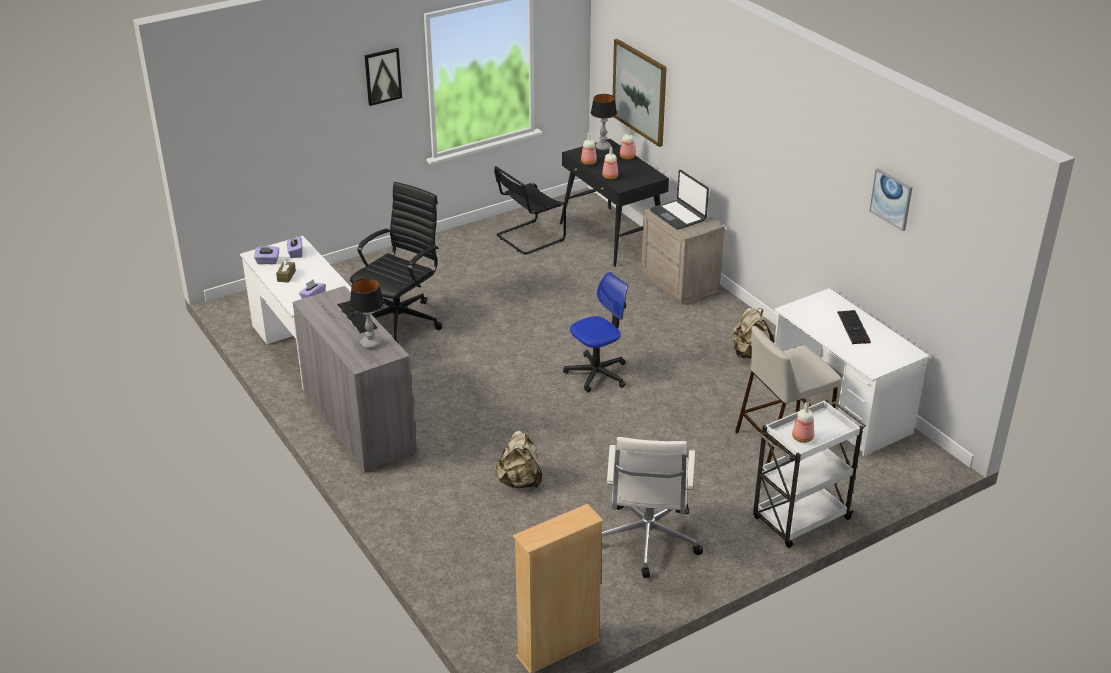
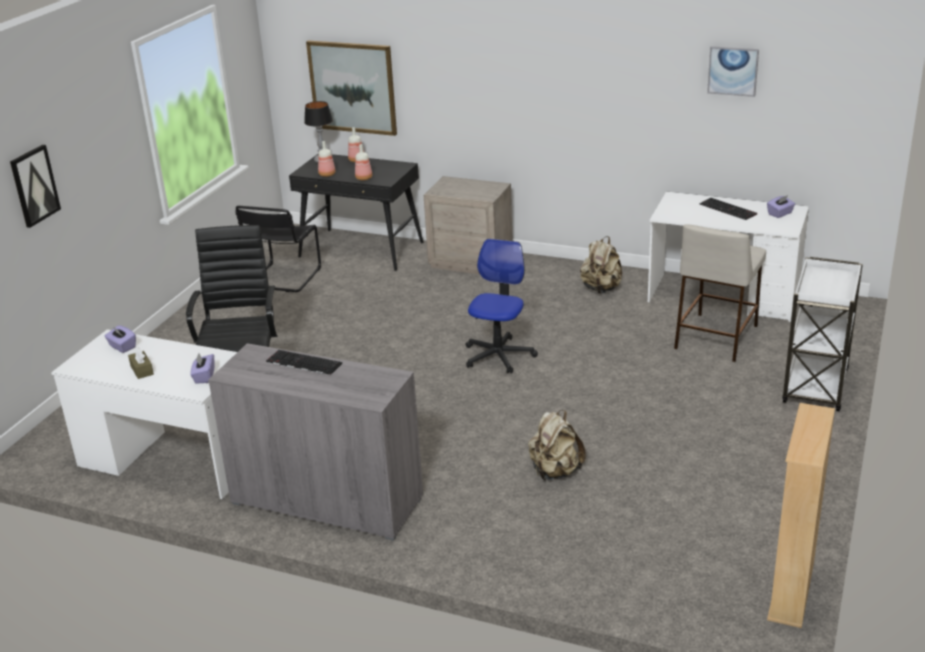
camera: 35 degrees left, 5 degrees down
purple tissue box [254,246,279,264] -> purple tissue box moved to [767,195,795,218]
table lamp [350,278,384,349] -> none
picture [364,48,402,106] -> picture moved to [10,145,61,228]
white office chair [601,437,703,578] -> none
laptop [650,170,709,229] -> none
bottle [792,402,814,443] -> none

